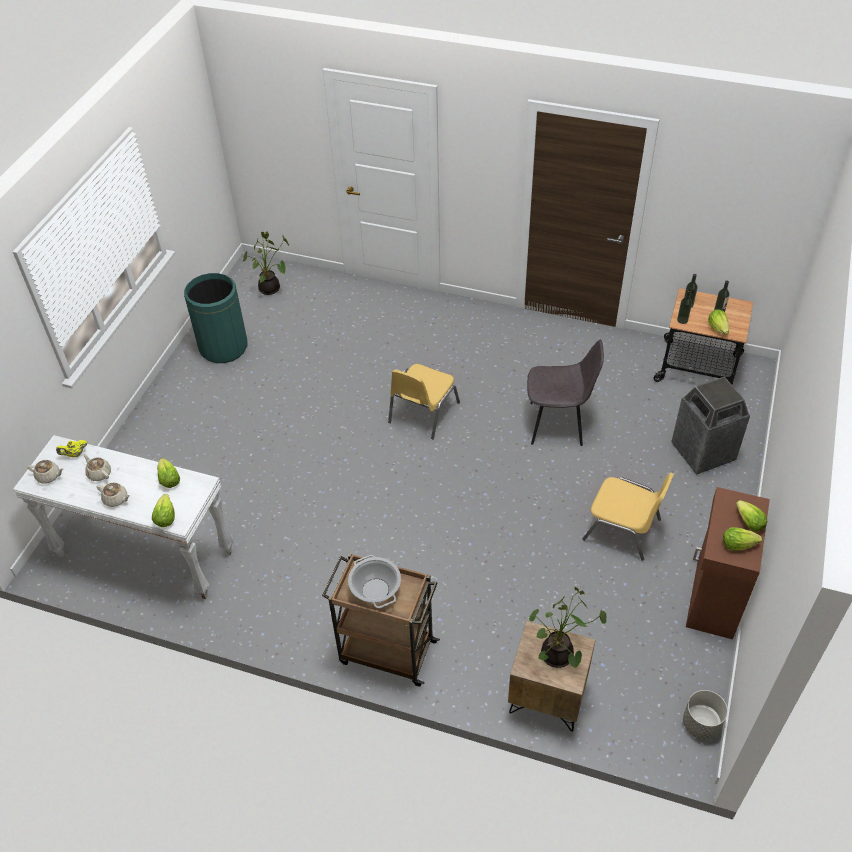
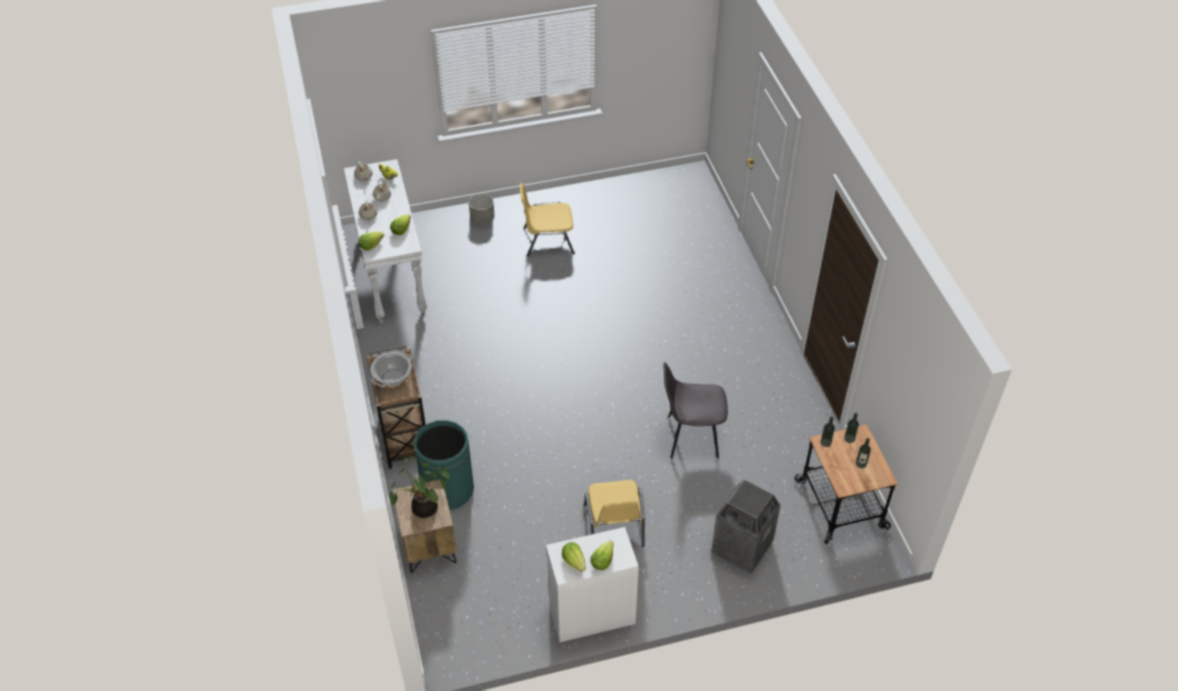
camera: 55 degrees right, 0 degrees up
green trash can [184,273,248,363] -> green trash can moved to [414,420,474,510]
potted plant [243,232,289,295] -> none
yellow chair [388,364,460,439] -> yellow chair moved to [520,183,575,257]
grey chair [527,339,604,446] -> grey chair turned 120 degrees clockwise [663,362,728,459]
grey planter [683,690,728,740] -> grey planter moved to [469,193,495,225]
brown cabinet [686,487,770,639] -> white cabinet [546,527,639,642]
lettuce [708,309,729,335] -> none

